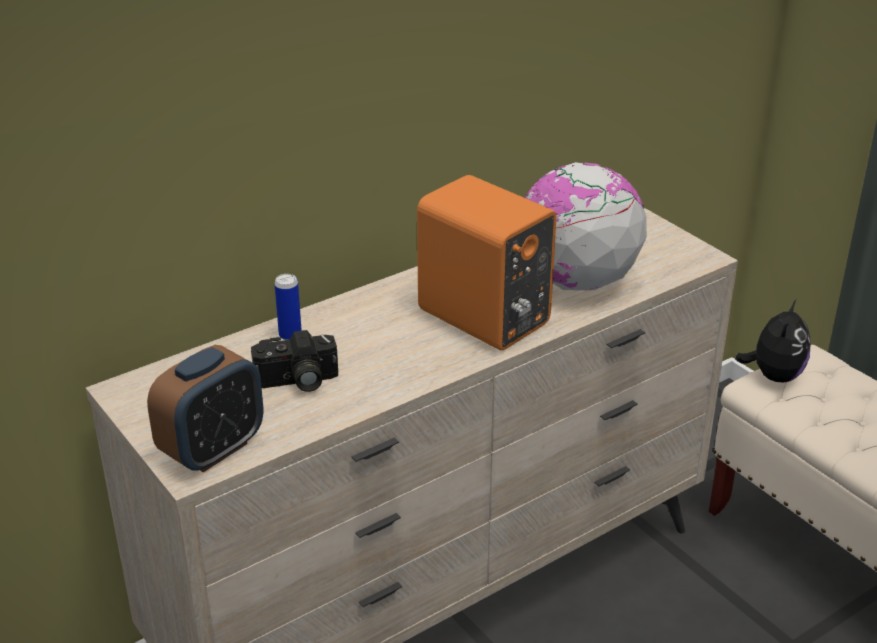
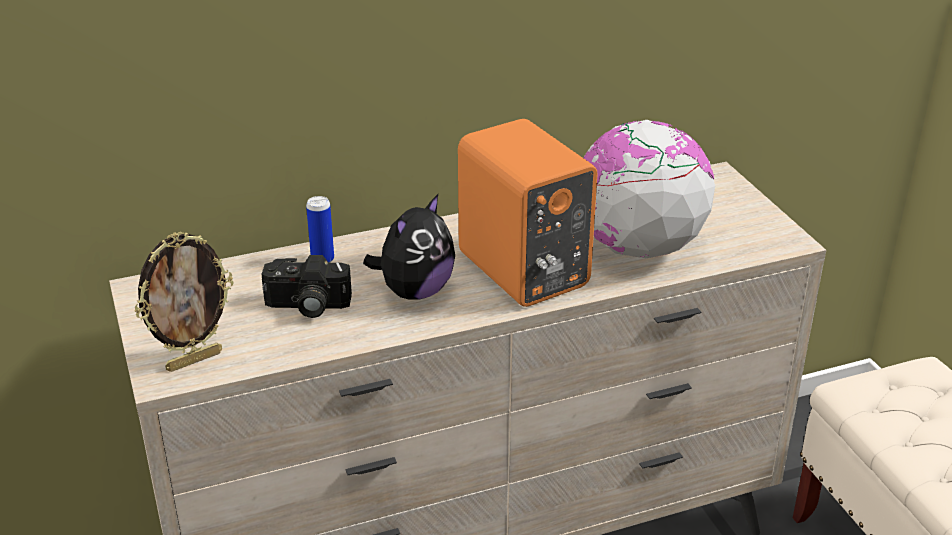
camera: 15 degrees right, 0 degrees up
alarm clock [147,345,263,472] -> picture frame [134,232,233,372]
plush toy [735,299,810,383] -> plush toy moved to [363,194,455,300]

